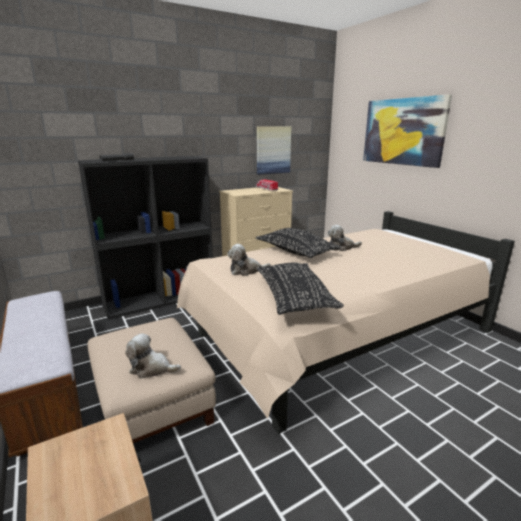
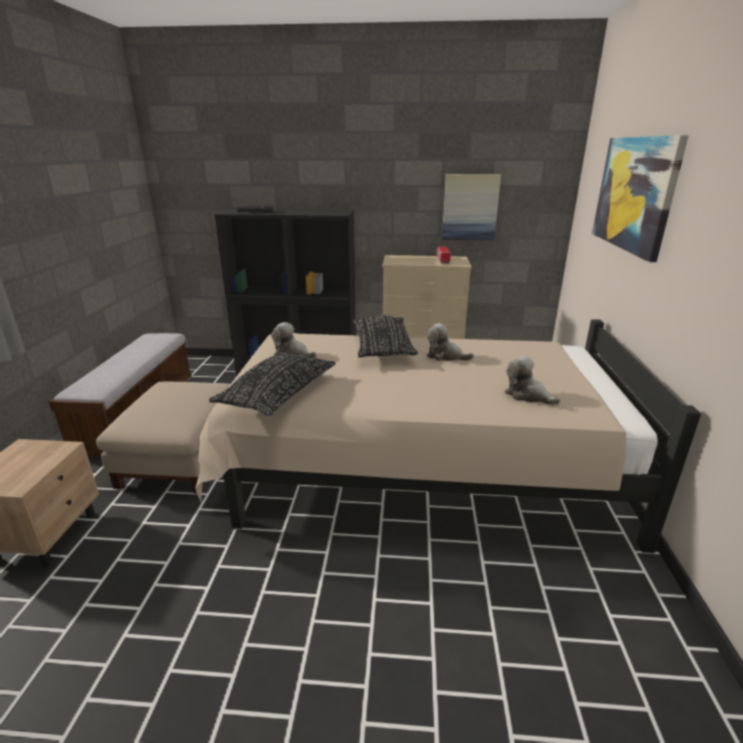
camera: 35 degrees right, 5 degrees up
plush toy [125,333,181,379] -> plush toy moved to [504,356,561,405]

